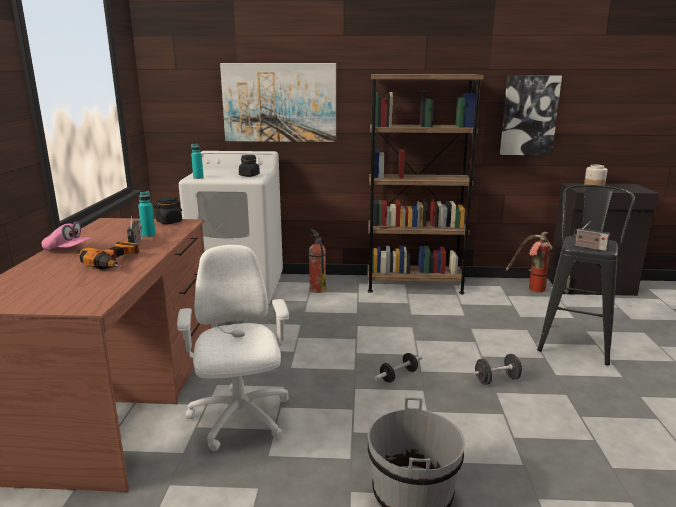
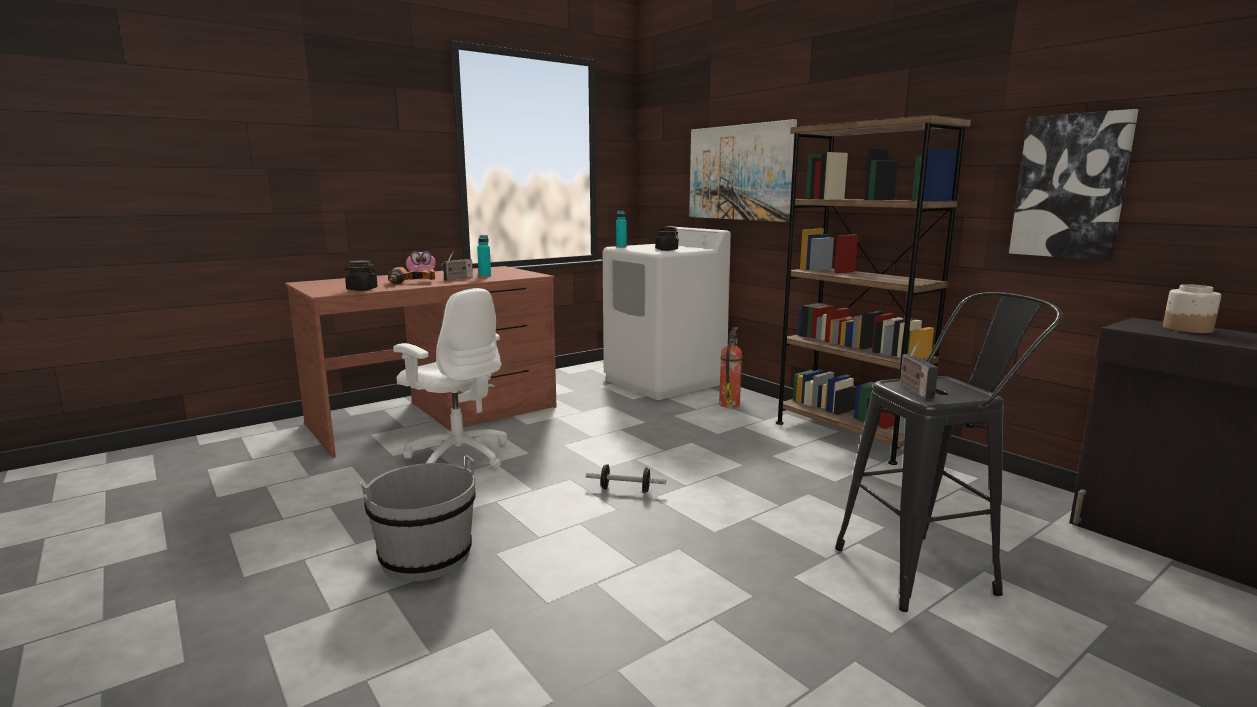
camera: 50 degrees right, 5 degrees down
black jar [153,196,182,224] -> black jar moved to [344,260,377,291]
white office chair [177,245,289,451] -> white office chair turned 90 degrees clockwise [393,288,508,468]
black dumbbell [474,354,522,385] -> none
fire extinguisher [506,232,553,293] -> none

